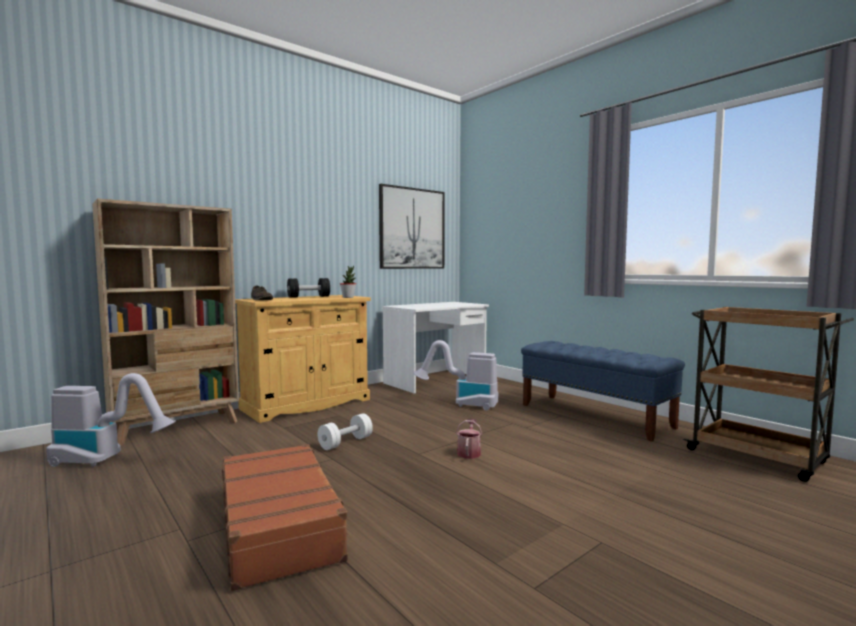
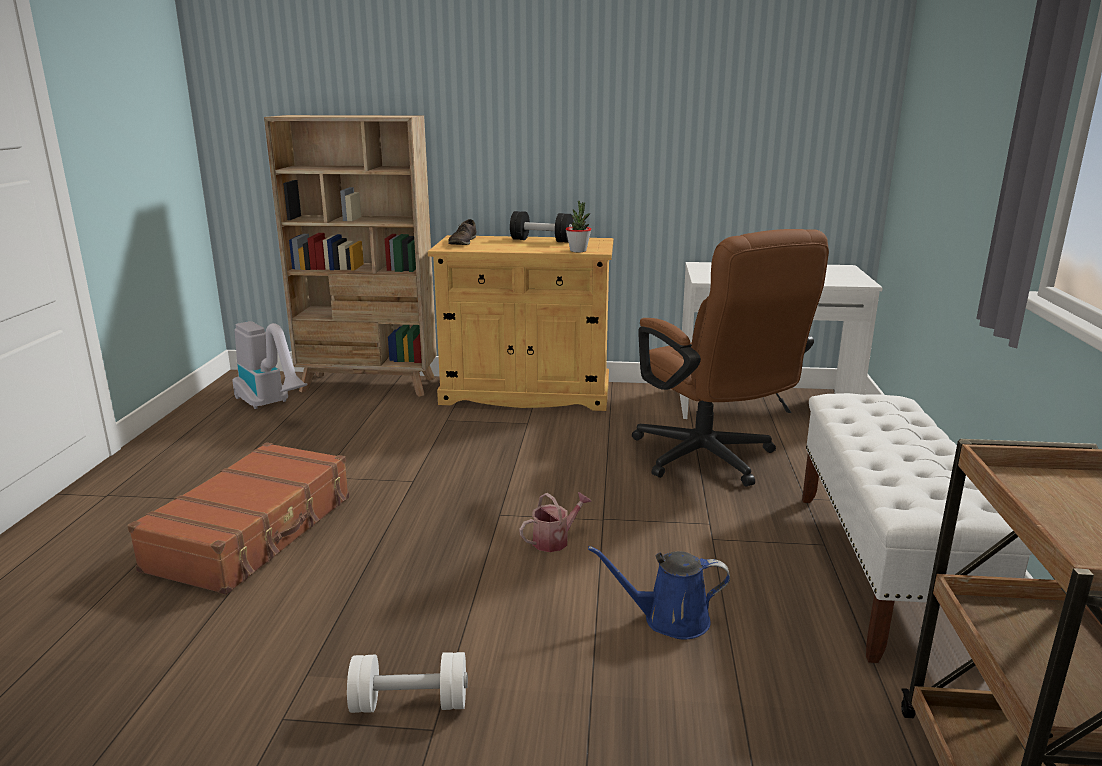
camera: 45 degrees right, 15 degrees up
white dumbbell [318,413,373,450] -> white dumbbell moved to [347,652,468,713]
picture [379,184,445,269] -> none
vacuum cleaner [414,340,498,411] -> brown office chair [632,229,829,486]
blue bench [521,341,685,442] -> white bench [802,393,1033,663]
none -> blue watering can [588,546,730,640]

